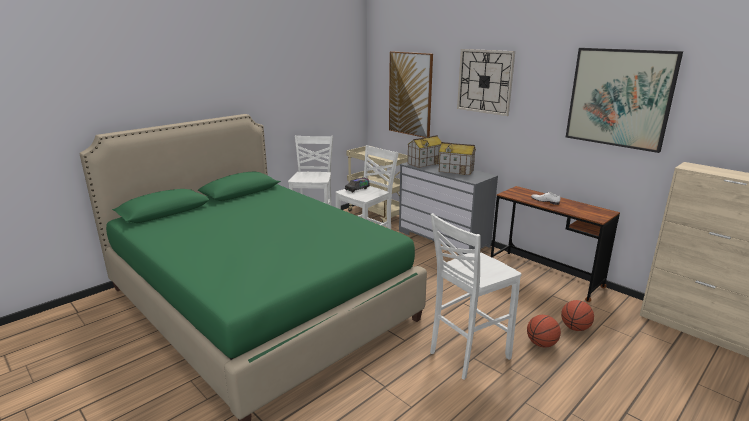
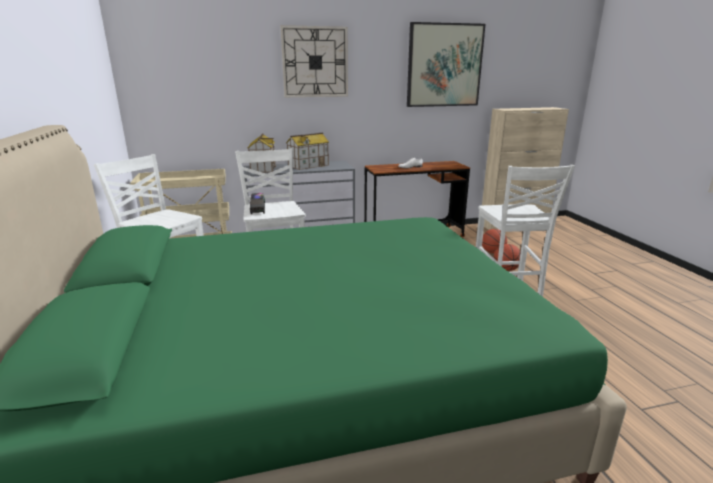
camera: 60 degrees left, 0 degrees up
picture [389,51,433,138] -> none

